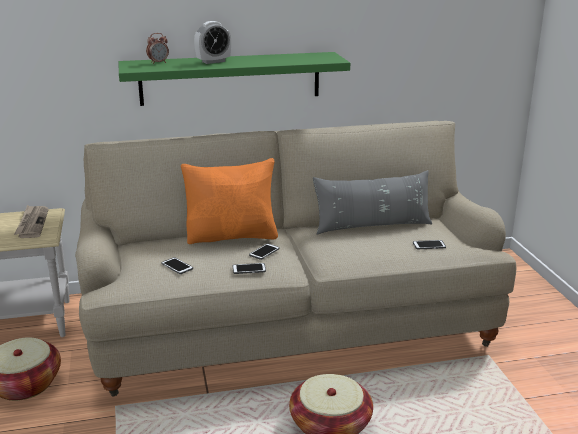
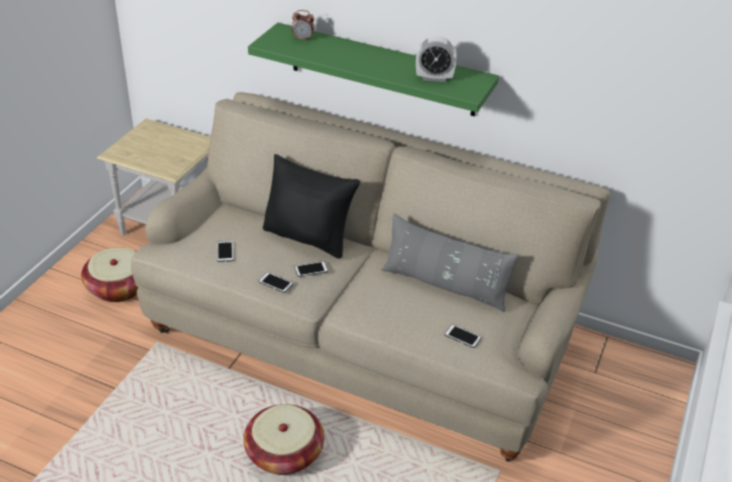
camera: 35 degrees right, 15 degrees up
newspaper [14,205,49,238] -> none
orange pillow [181,158,278,244] -> black pillow [263,154,360,259]
alarm clock [194,21,231,64] -> alarm clock moved to [416,36,457,82]

